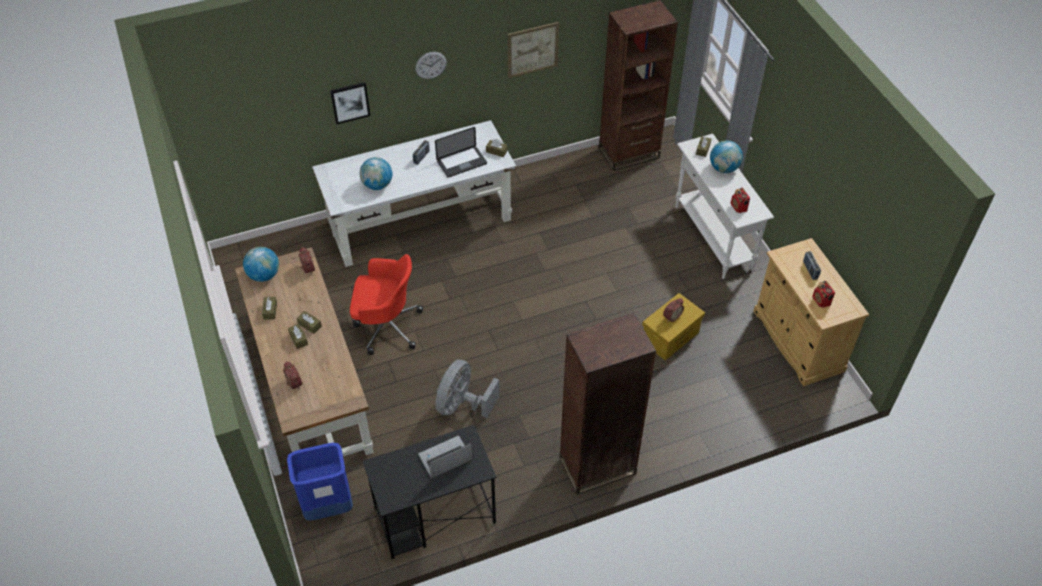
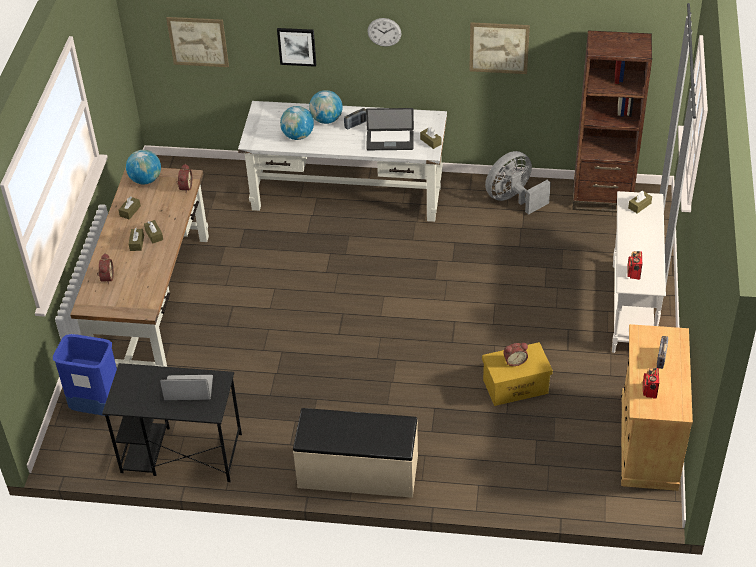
camera: 30 degrees right, 5 degrees down
red office chair [350,254,423,355] -> none
grey fan [435,359,500,418] -> grey fan moved to [485,151,551,215]
brown bookcase [560,313,656,495] -> beige bench [293,408,418,498]
globe [710,141,743,173] -> globe moved to [309,90,343,124]
none -> picture [166,17,229,67]

